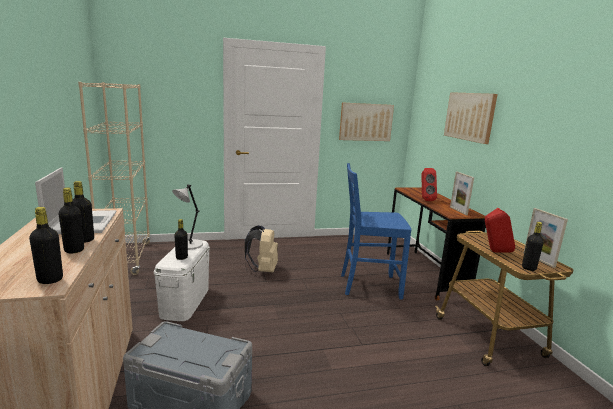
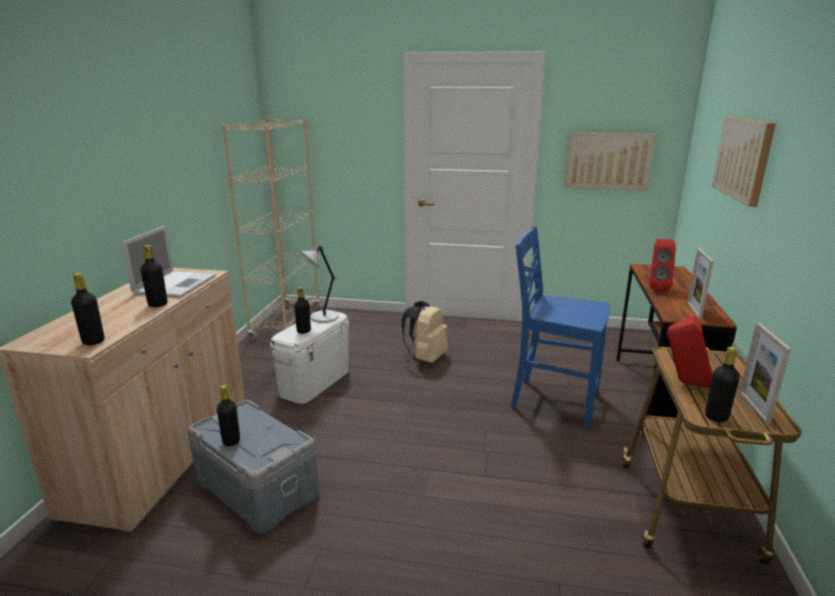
camera: 25 degrees right, 5 degrees up
black bottle [59,187,84,253] -> black bottle moved to [217,385,240,446]

